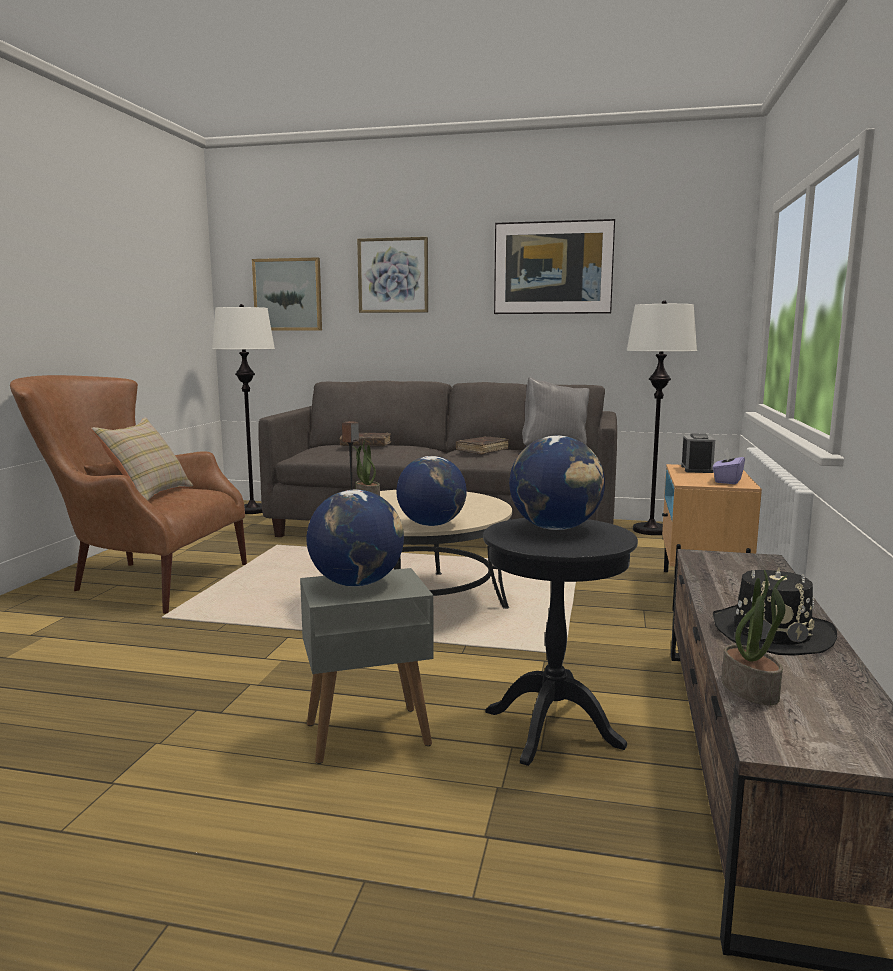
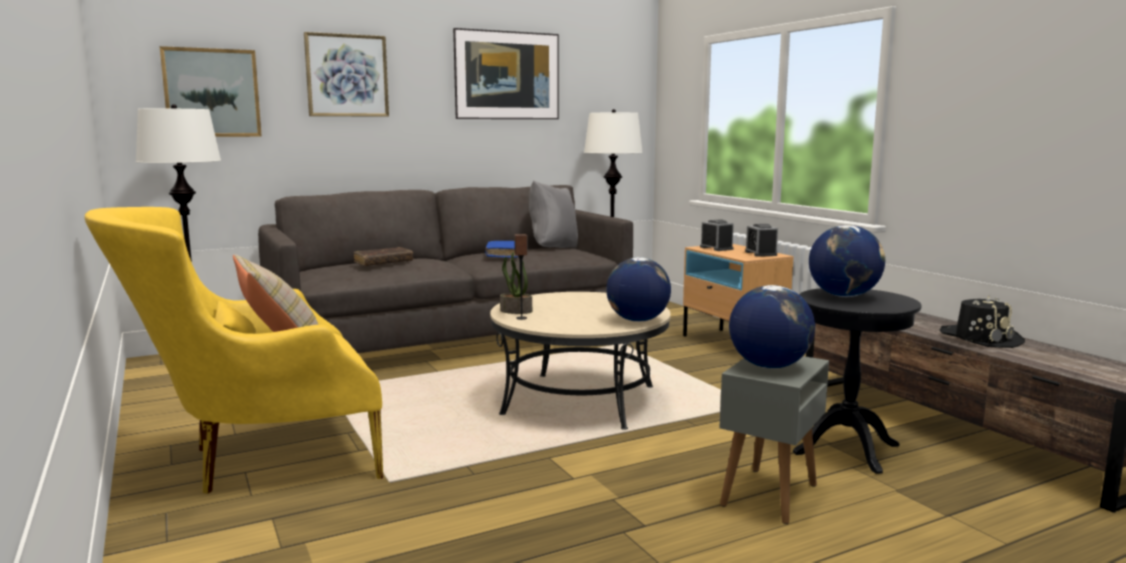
camera: 40 degrees left, 0 degrees up
brown armchair [10,375,247,614] -> yellow armchair [85,207,383,494]
brown book [456,436,509,454] -> blue book [485,240,518,258]
purple tissue box [713,448,745,484] -> alarm clock [745,224,778,257]
potted plant [722,570,787,705] -> none

